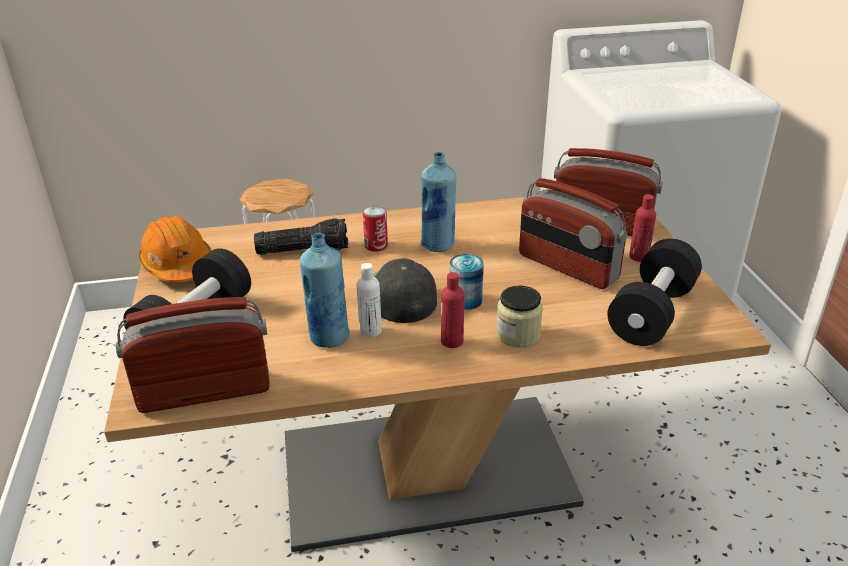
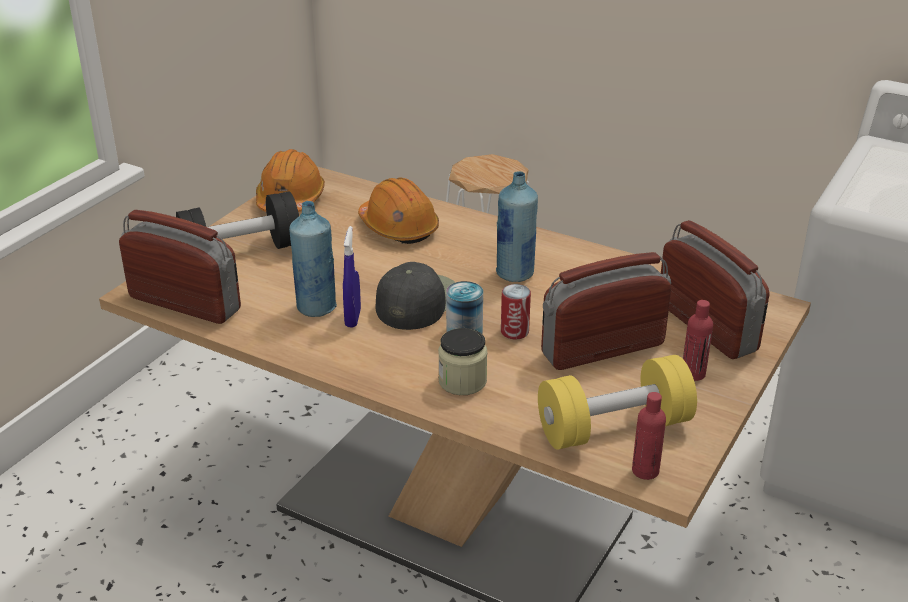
camera: 40 degrees right, 0 degrees up
flashlight [254,218,348,255] -> orange hard hat [358,178,439,244]
white bottle [357,263,382,337] -> blue spray bottle [343,226,361,327]
can [363,206,388,252] -> can moved to [501,284,531,340]
red bottle [441,272,464,348] -> red bottle moved to [632,392,666,480]
radio [519,178,627,289] -> radio turned 75 degrees clockwise [541,252,671,370]
black dumbbell [607,239,702,346] -> yellow dumbbell [538,355,697,450]

